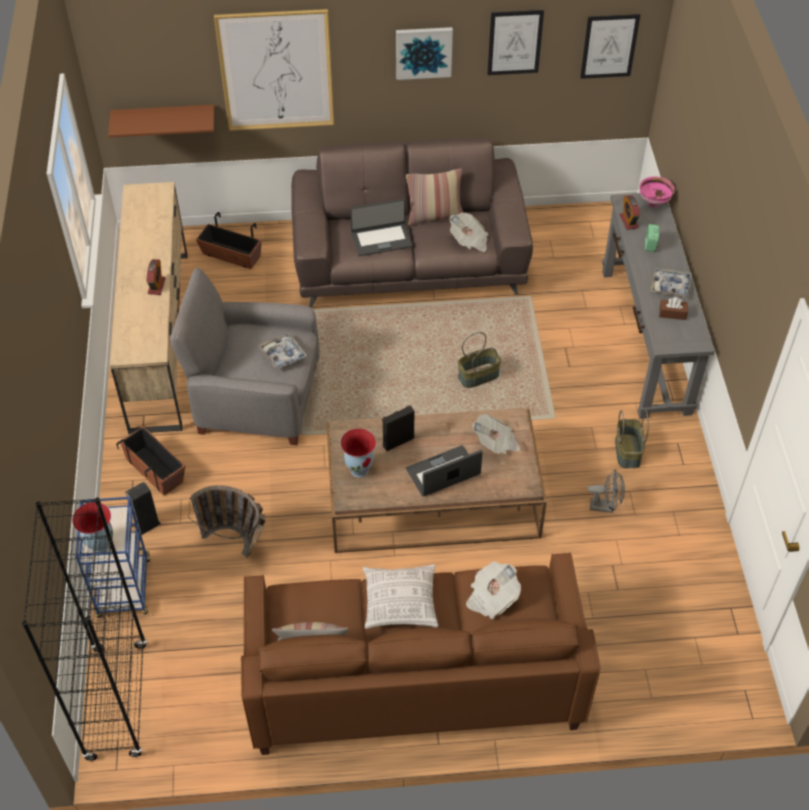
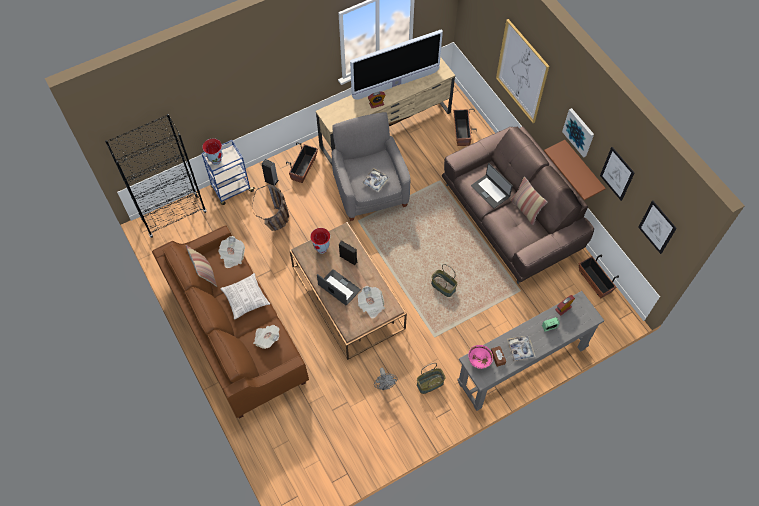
camera: 65 degrees right, 10 degrees up
brown shelf [108,104,214,138] -> brown shelf moved to [544,140,606,200]
newspaper [450,213,488,252] -> newspaper moved to [218,236,245,268]
pink bowl [640,176,675,207] -> pink bowl moved to [468,345,493,369]
none -> television [350,30,443,100]
none -> planter [579,254,619,298]

